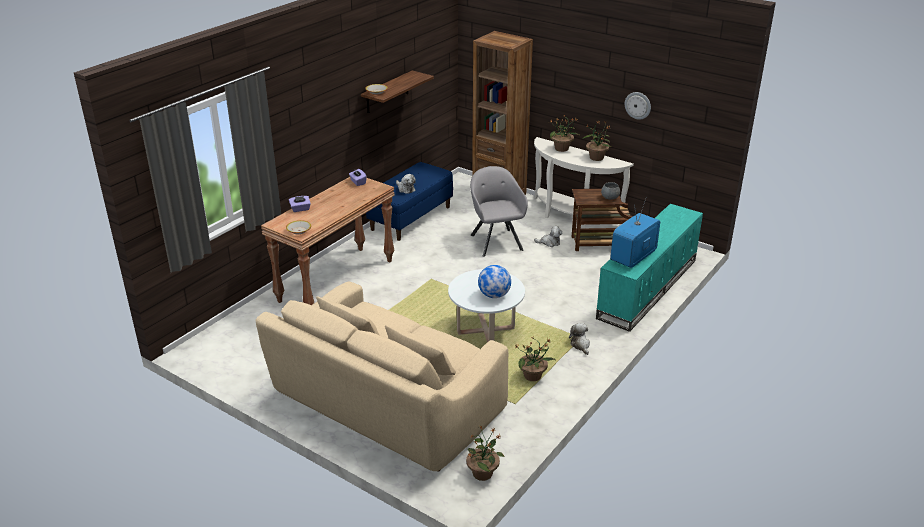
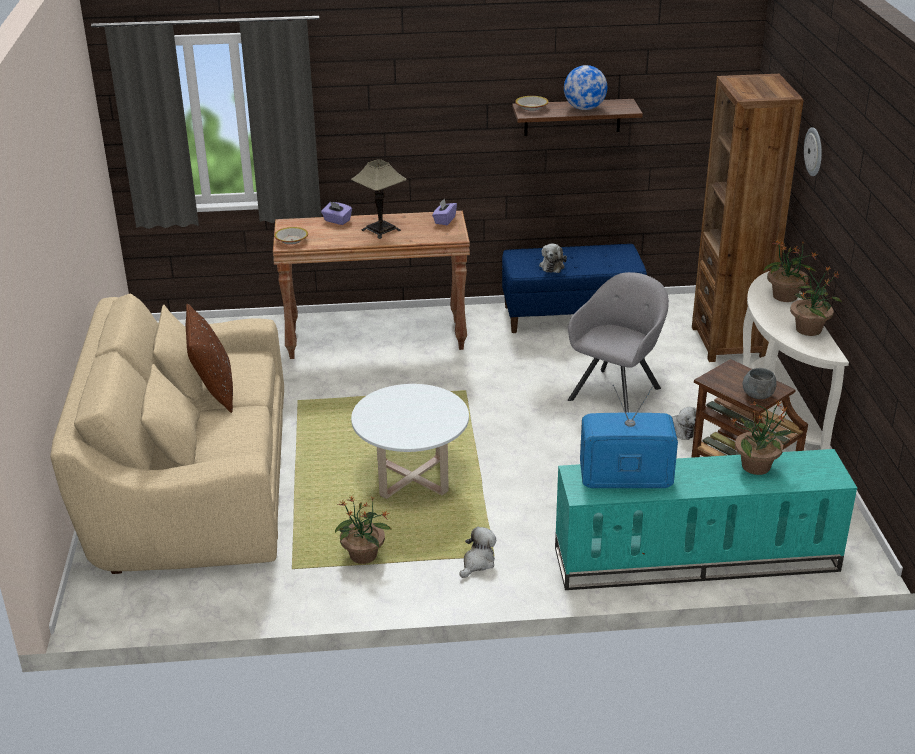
camera: 50 degrees right, 0 degrees up
potted plant [466,426,505,481] -> potted plant moved to [731,401,795,475]
globe [478,265,511,298] -> globe moved to [564,65,607,110]
wall clock [625,92,651,120] -> wall clock moved to [804,127,822,176]
none -> brown pillow [186,304,233,413]
none -> table lamp [351,159,406,239]

